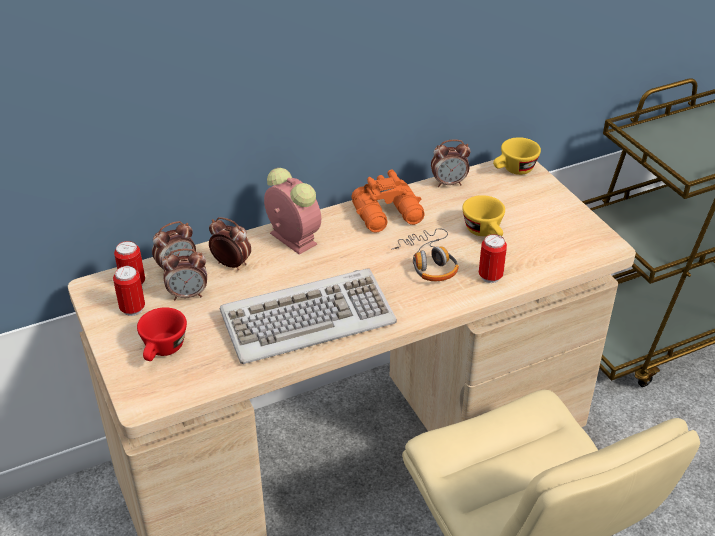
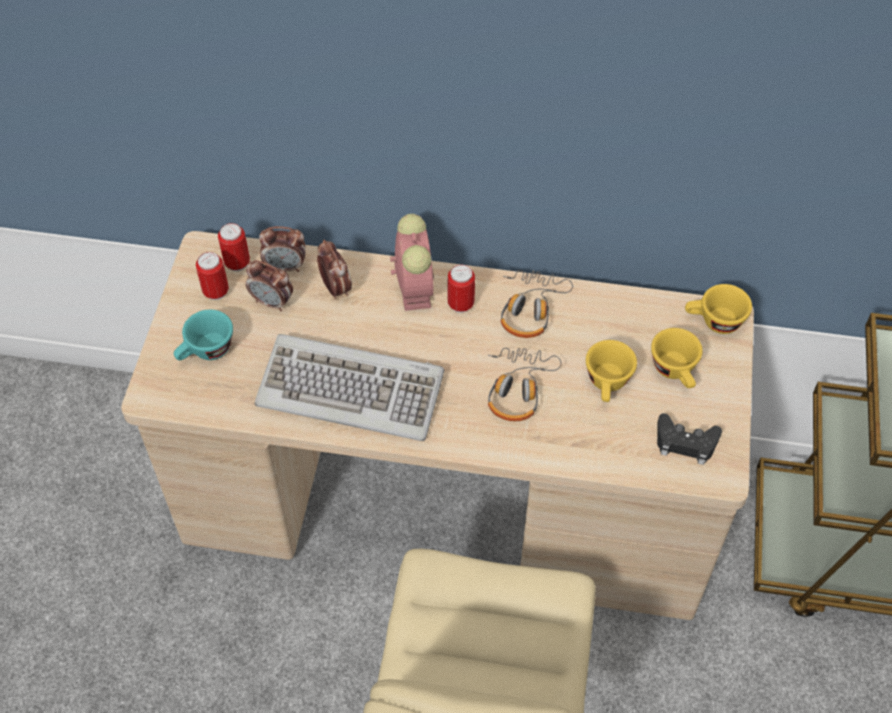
camera: 35 degrees right, 15 degrees up
red cup [137,307,187,361] -> turquoise cup [174,309,233,360]
orange binoculars [351,169,425,233] -> headphones [501,270,573,338]
alarm clock [431,139,471,187] -> none
can [479,234,507,283] -> can moved to [448,264,475,313]
none -> yellow cup [651,328,703,388]
none -> black game controller [657,413,722,465]

